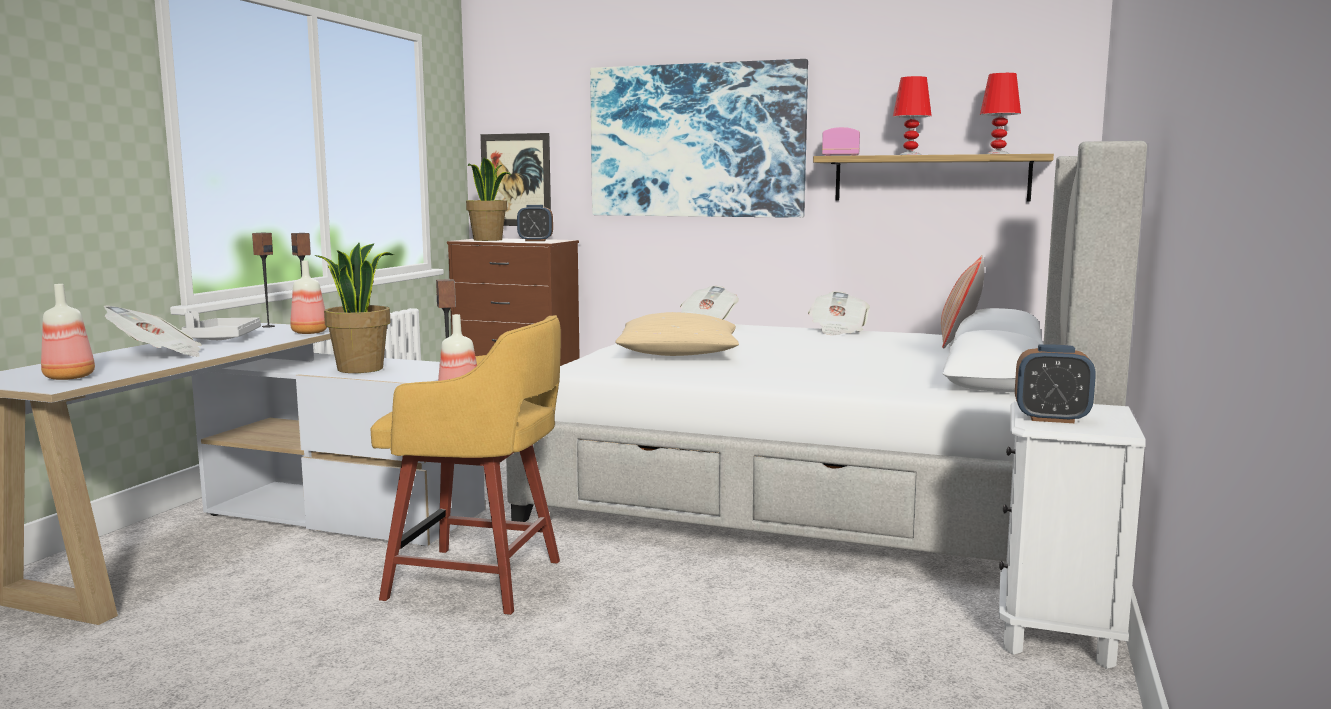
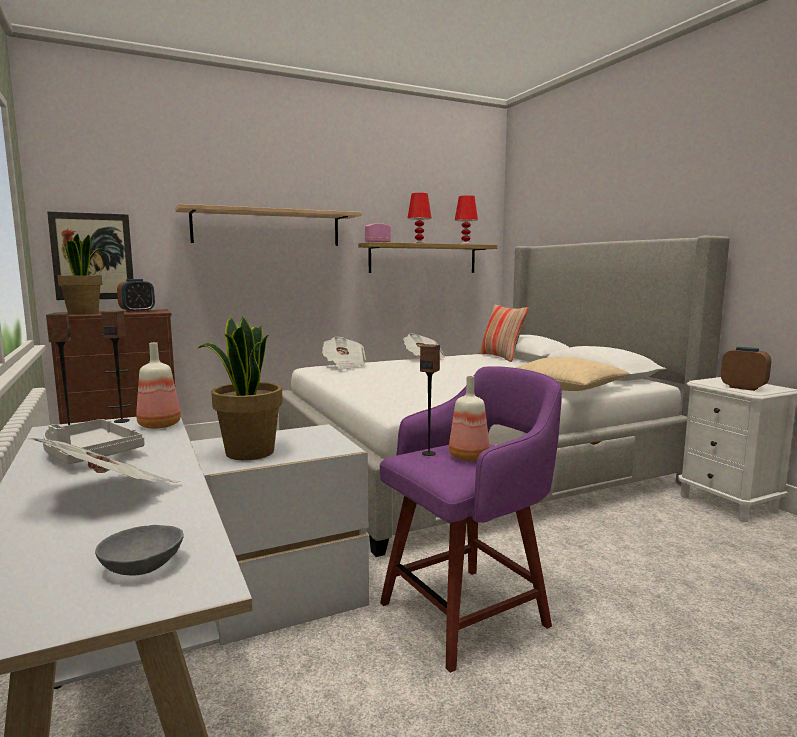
camera: 45 degrees left, 0 degrees up
bottle [41,284,95,380] -> grey bowl [95,525,184,575]
yellow stool [371,315,561,615] -> purple stool [380,366,562,673]
picture [590,59,808,218] -> shelf [175,204,362,246]
beige pillow [615,312,739,356] -> beige pillow moved to [515,357,630,391]
alarm clock [1015,344,1096,423] -> alarm clock turned 105 degrees counterclockwise [721,347,771,391]

